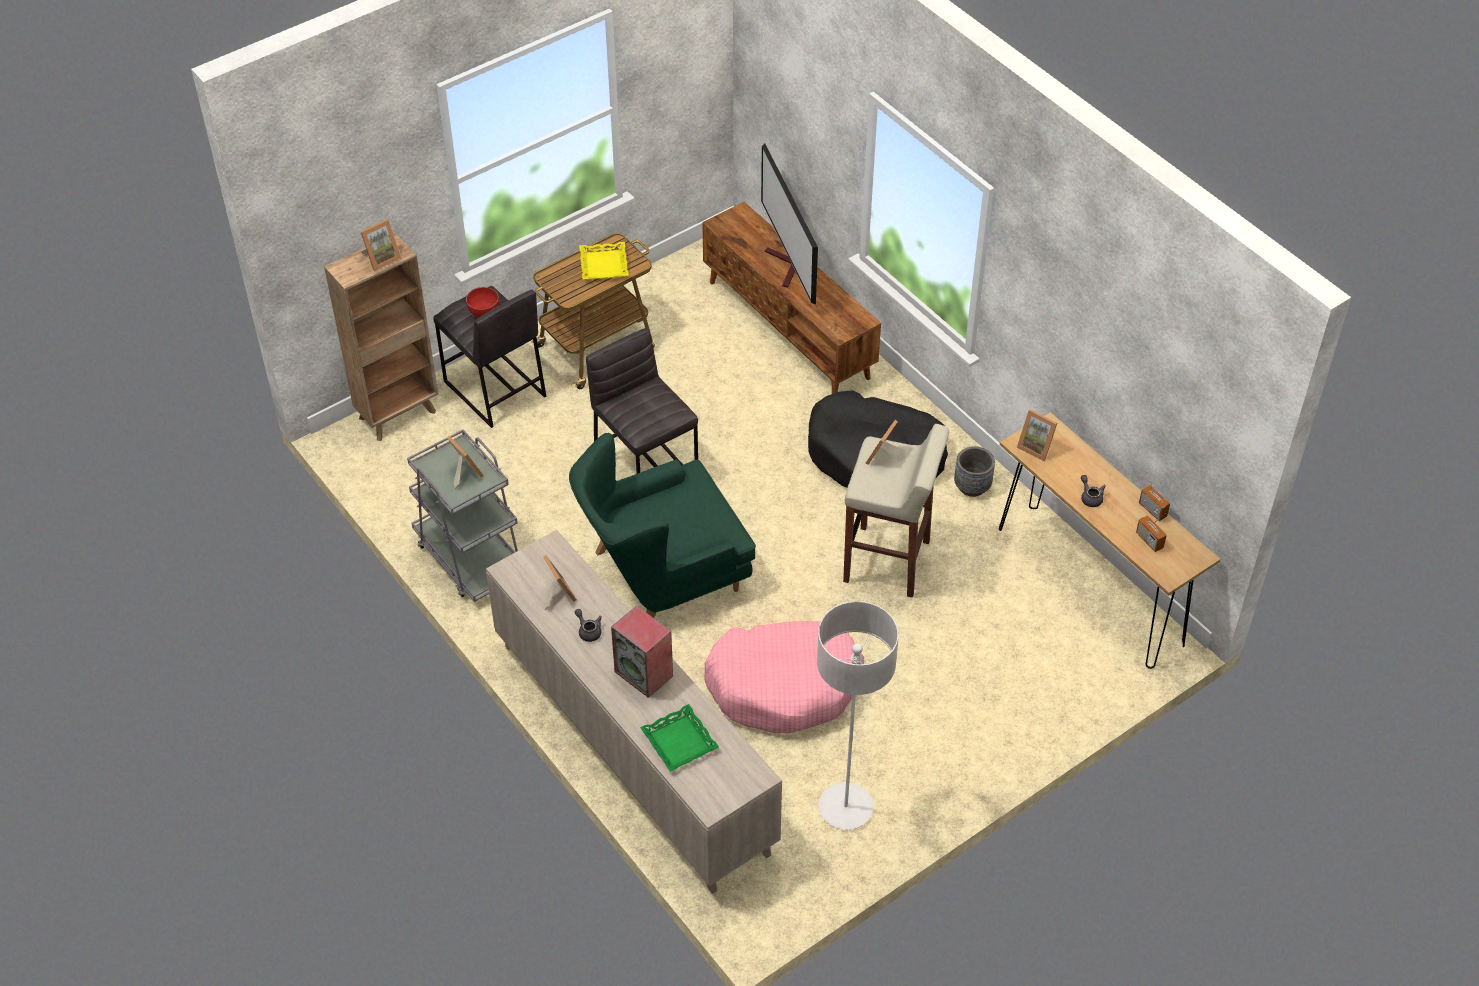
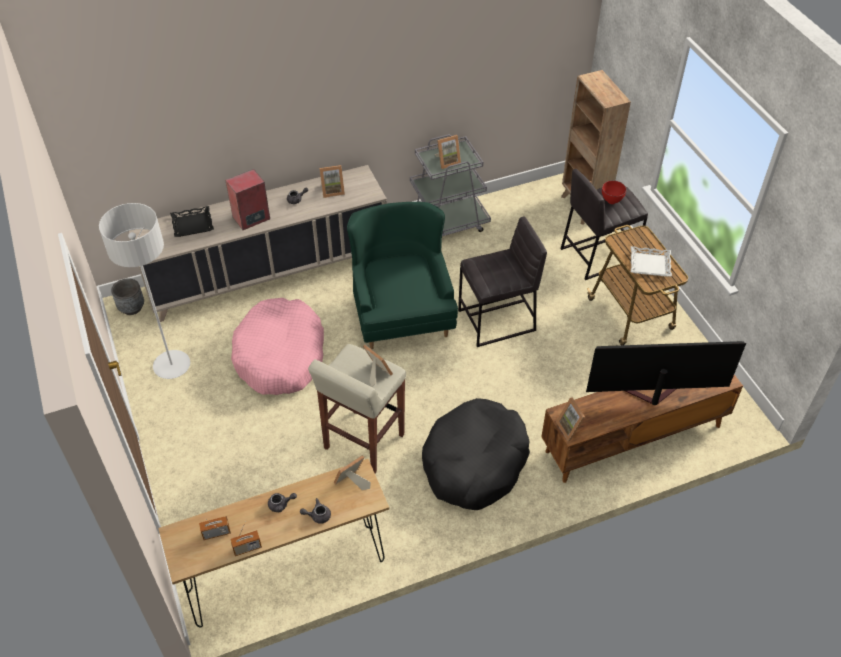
camera: 105 degrees right, 0 degrees up
picture frame [361,219,401,271] -> picture frame moved to [556,398,585,441]
yellow tray [579,242,629,280] -> white tray [631,246,672,276]
green tray [640,704,719,772] -> black tray [170,206,214,237]
grey planter [954,446,995,497] -> grey planter moved to [111,278,144,315]
none -> grey teapot [300,498,331,524]

